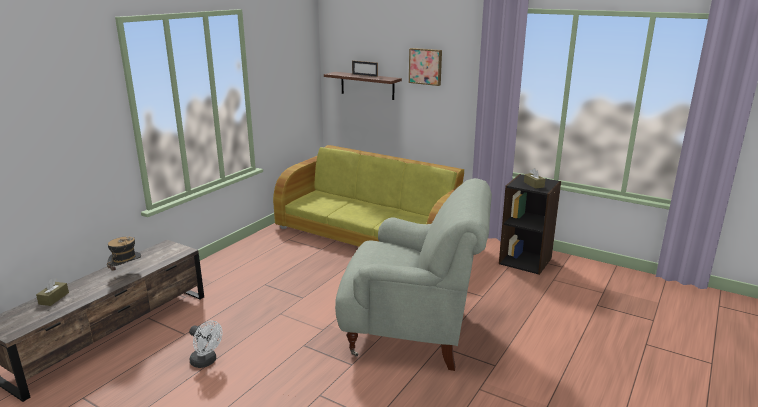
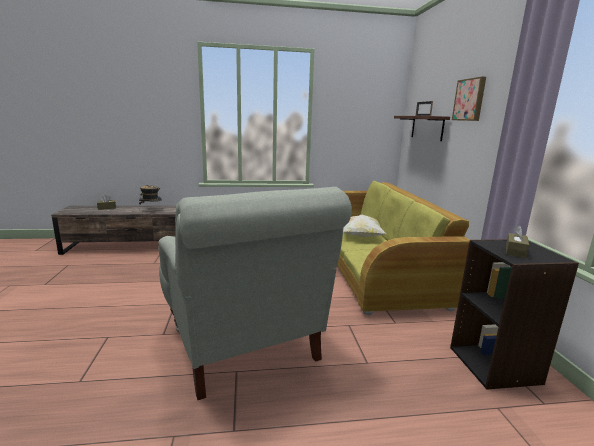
camera: 50 degrees right, 5 degrees down
white fan [189,321,223,368] -> none
none -> pillow [343,215,386,237]

